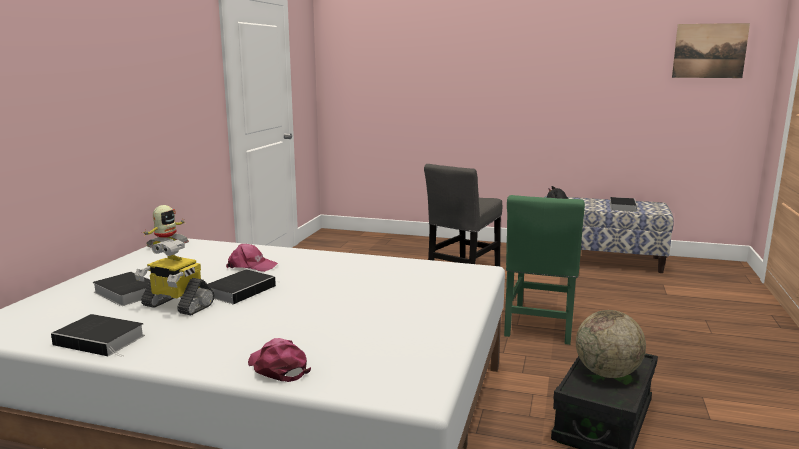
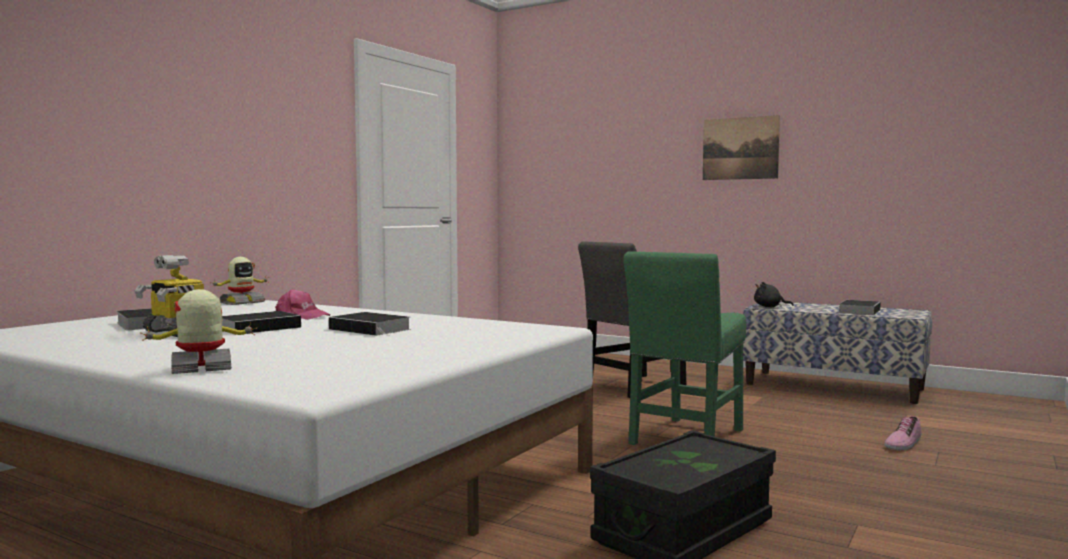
camera: 15 degrees right, 10 degrees down
book [51,314,145,357] -> book moved to [329,312,411,336]
pink cap [248,338,311,382] -> toy robot [139,289,258,374]
globe [576,310,646,378] -> none
picture [672,23,750,78] -> picture moved to [703,115,780,180]
none -> shoe [884,416,921,450]

